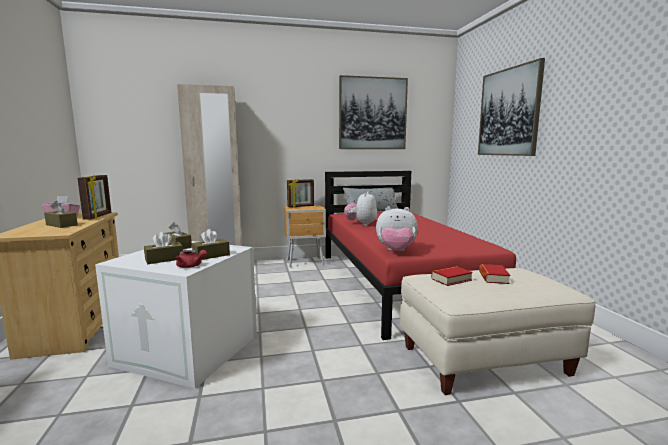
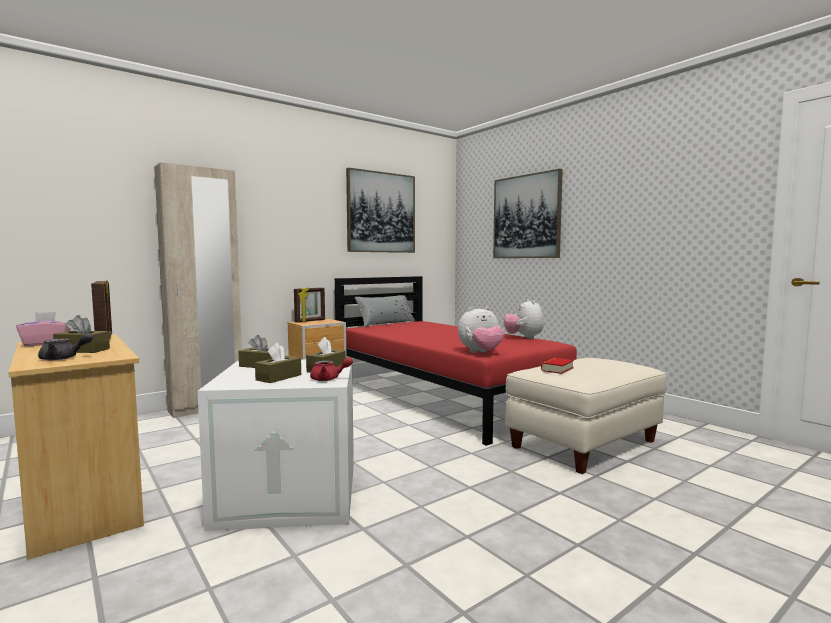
camera: 25 degrees left, 5 degrees down
plush toy [344,192,377,226] -> plush toy moved to [504,299,544,339]
book [479,264,511,284] -> none
none -> grey teapot [38,333,93,360]

